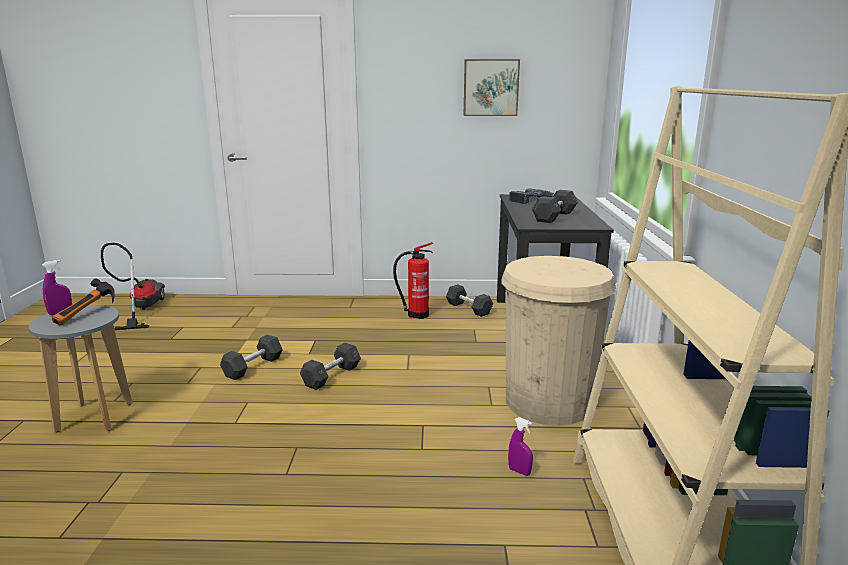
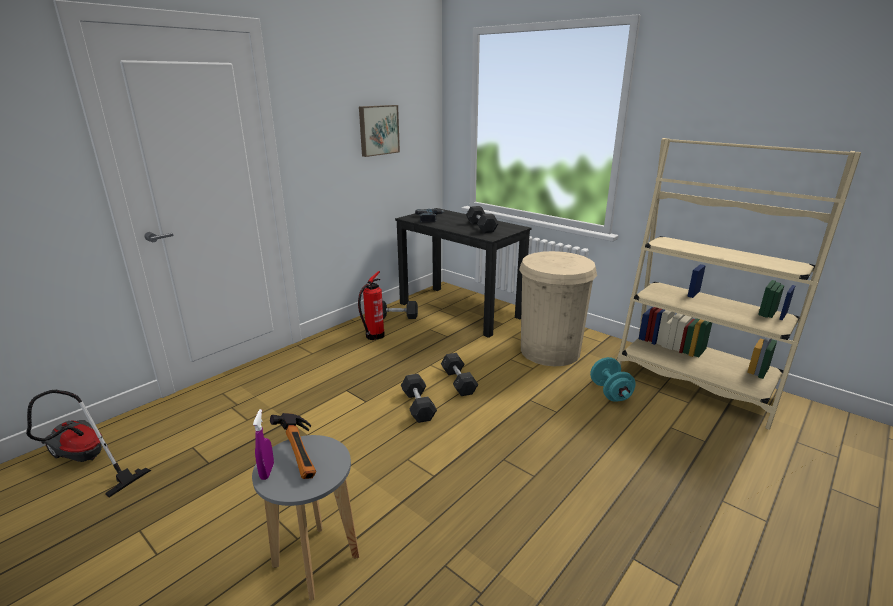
camera: 50 degrees left, 5 degrees up
grey dumbbell [220,334,283,380] -> grey dumbbell moved to [441,353,478,396]
purple spray bottle [508,417,533,476] -> turquoise dumbbell [590,357,636,402]

